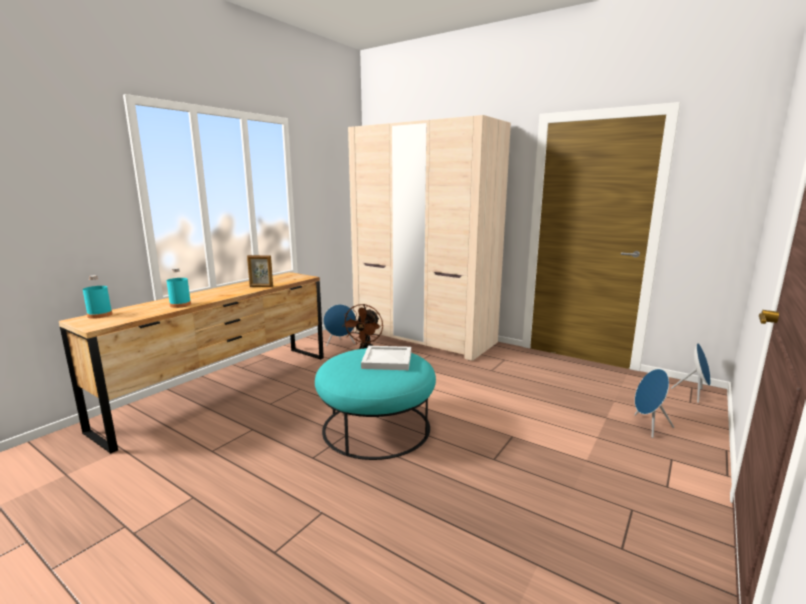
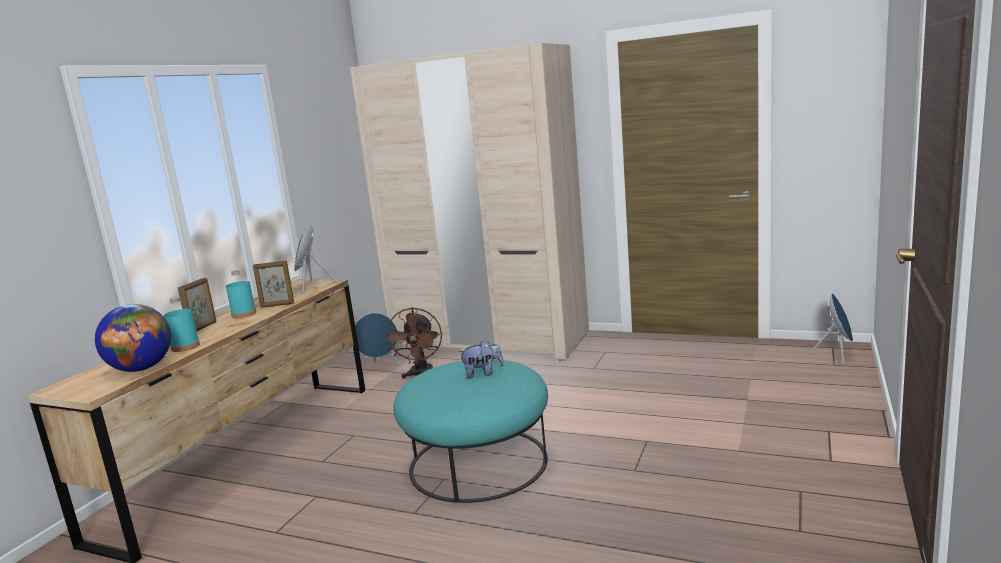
camera: 10 degrees left, 0 degrees up
turquoise bottle [83,275,112,319] -> turquoise bottle moved to [226,270,256,318]
white tray [361,346,411,370] -> plush toy [458,341,504,378]
blue speaker [634,369,674,438] -> blue speaker moved to [294,222,339,293]
none -> globe [95,304,171,372]
none -> picture frame [178,278,217,331]

